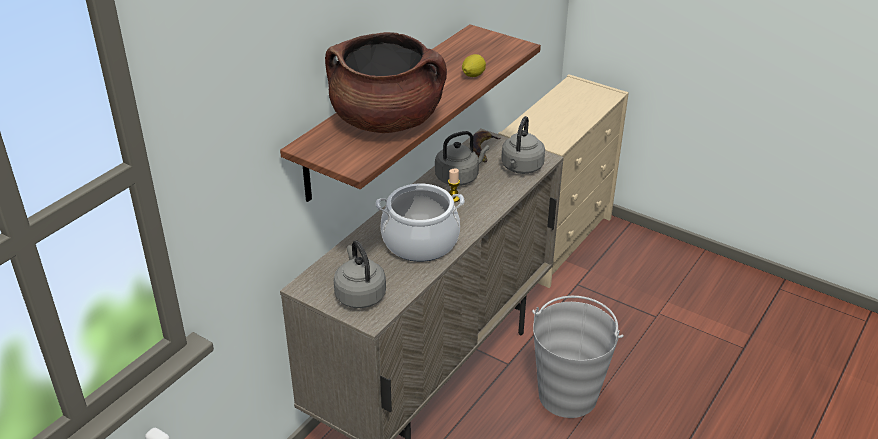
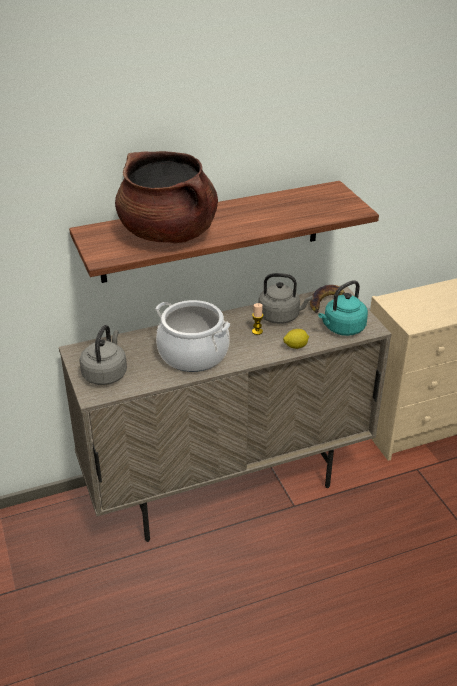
camera: 35 degrees right, 0 degrees up
lemon [462,54,486,77] -> lemon moved to [283,329,309,349]
grey kettle [501,116,545,174] -> turquoise kettle [318,280,368,336]
grey bucket [532,296,624,418] -> none

